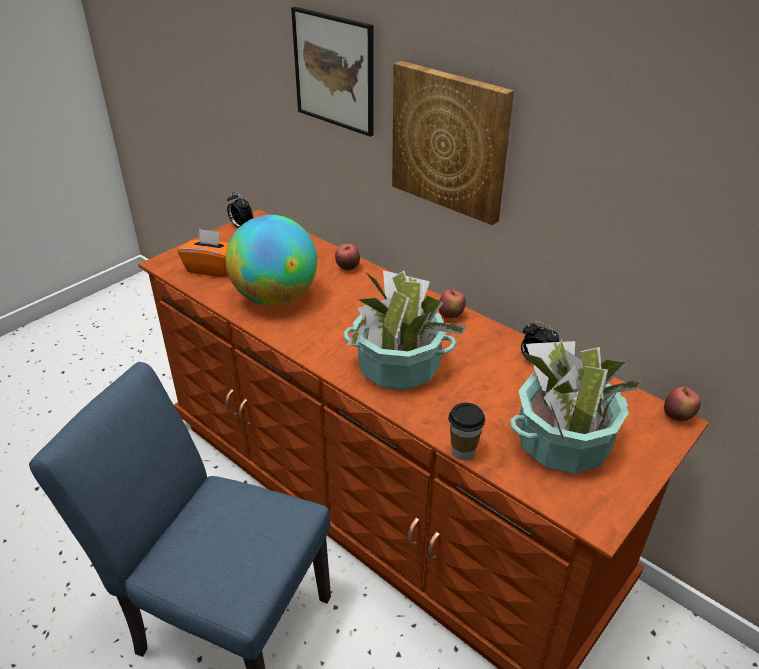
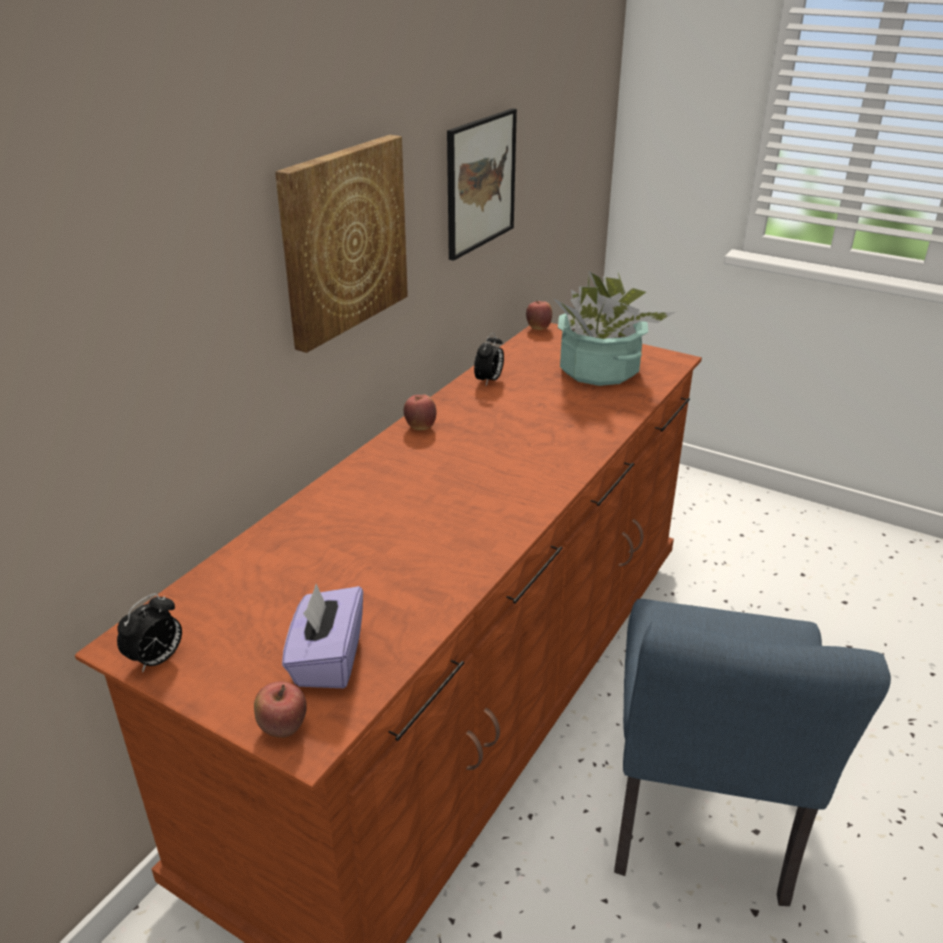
camera: 100 degrees left, 5 degrees down
orange tissue box [178,229,229,277] -> purple tissue box [282,584,363,688]
globe [226,215,317,306] -> none
picture [291,7,373,137] -> picture moved to [447,108,517,261]
apple [335,244,360,271] -> apple moved to [254,681,307,738]
potted plant [343,270,467,390] -> none
cup [448,403,485,460] -> none

